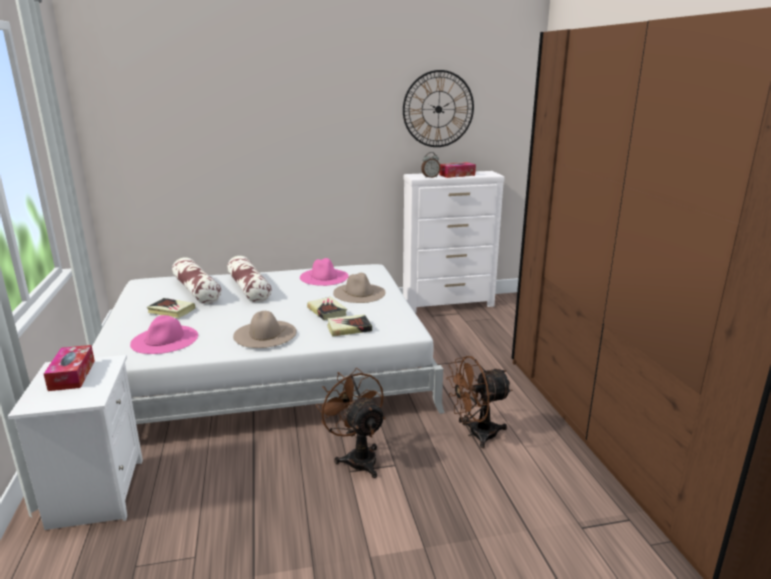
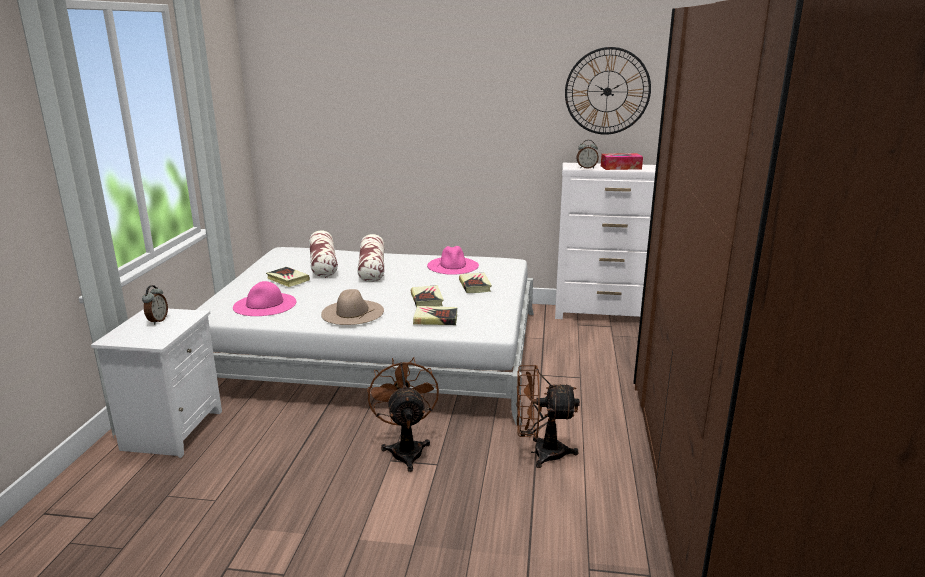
camera: 20 degrees right, 0 degrees up
tissue box [44,345,95,391] -> alarm clock [142,285,168,325]
beige hat [333,273,386,303] -> book [459,273,492,293]

